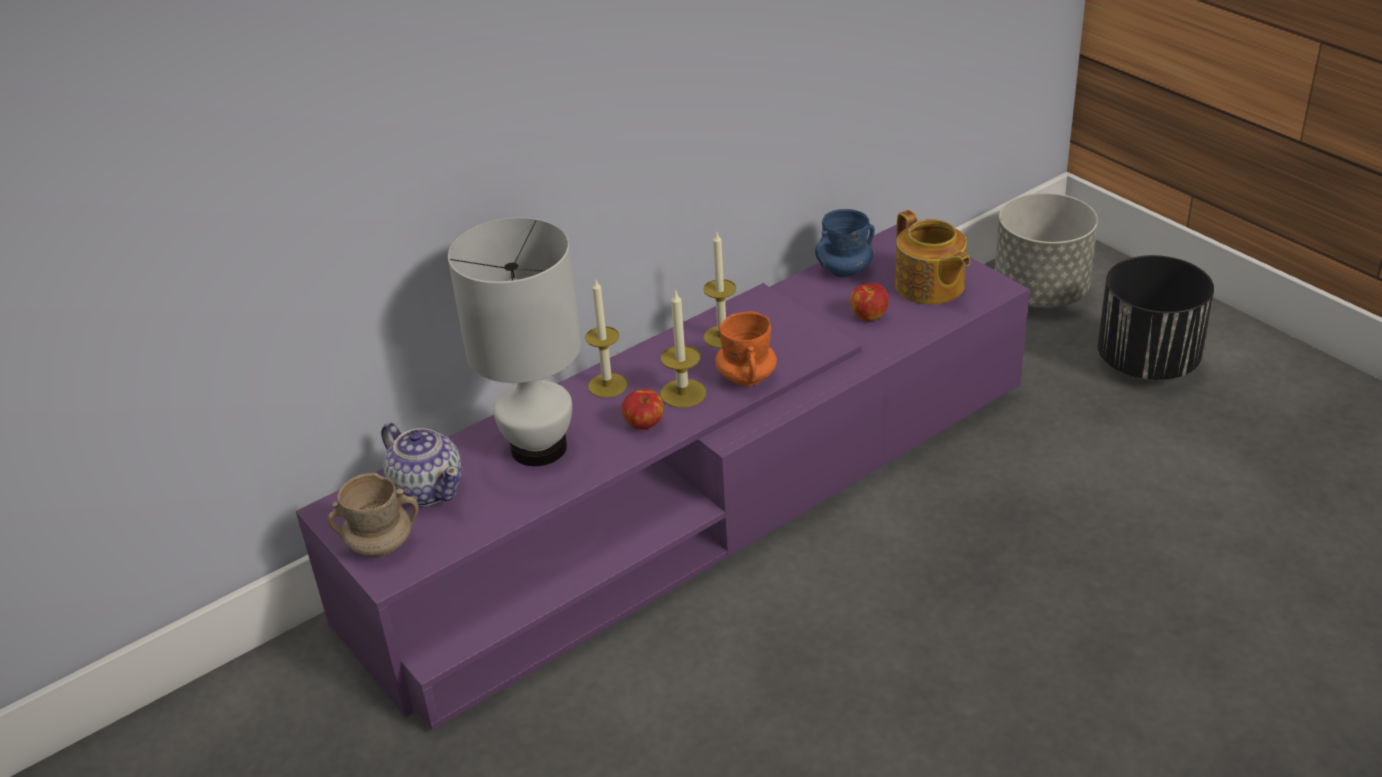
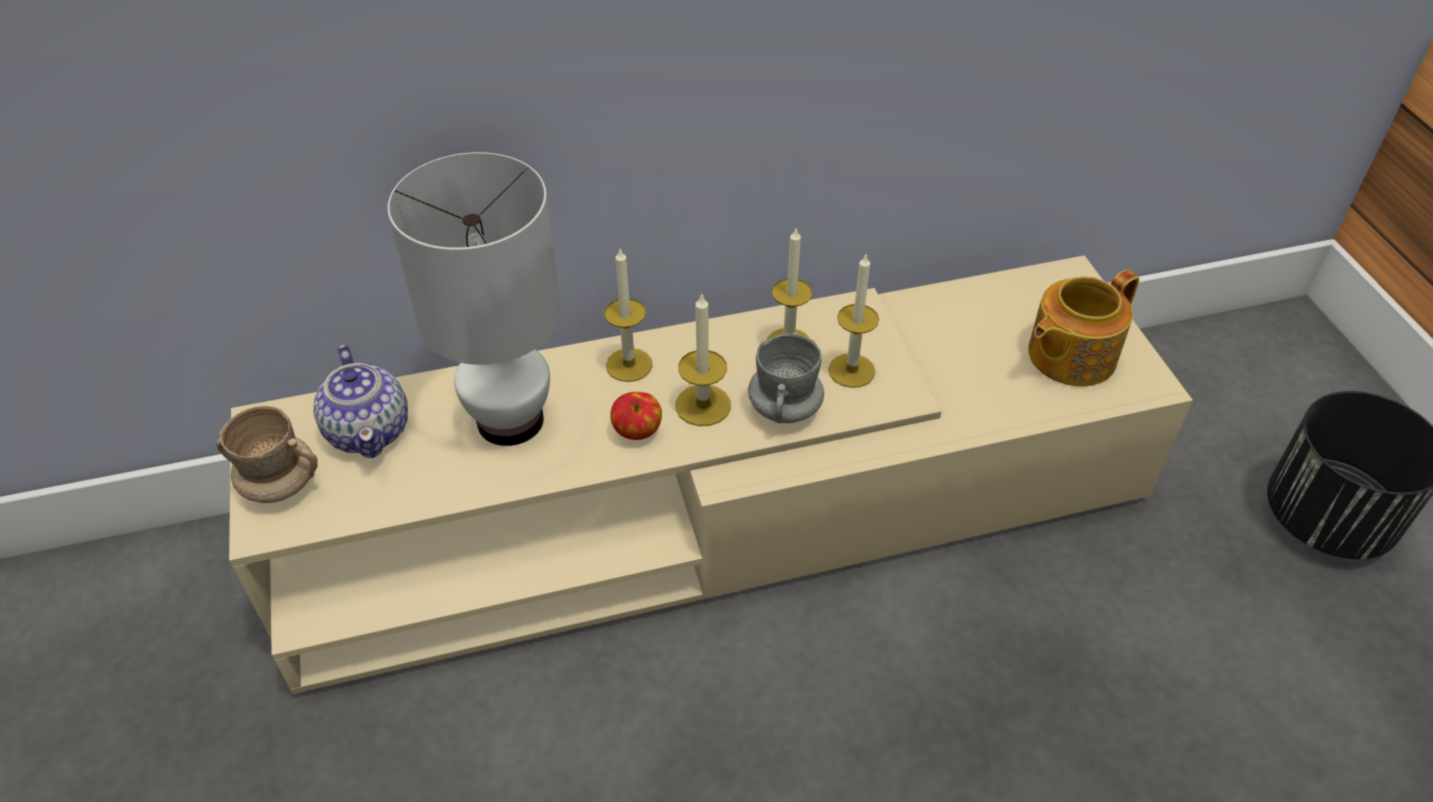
camera: 20 degrees right, 10 degrees up
purple tv stand [296,223,1029,731] -> beige tv stand [229,255,1193,694]
orange mug [715,311,777,386] -> grey mug [748,333,824,423]
blue mug [815,209,875,277] -> none
apple [850,283,889,321] -> none
teapot [895,210,970,305] -> teapot turned 60 degrees clockwise [1028,270,1139,386]
grey planter [995,193,1098,308] -> none
none -> candle [828,253,879,388]

